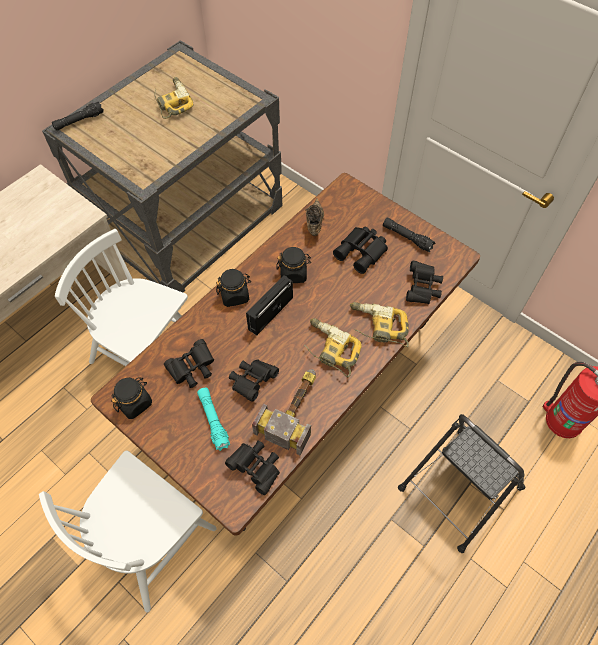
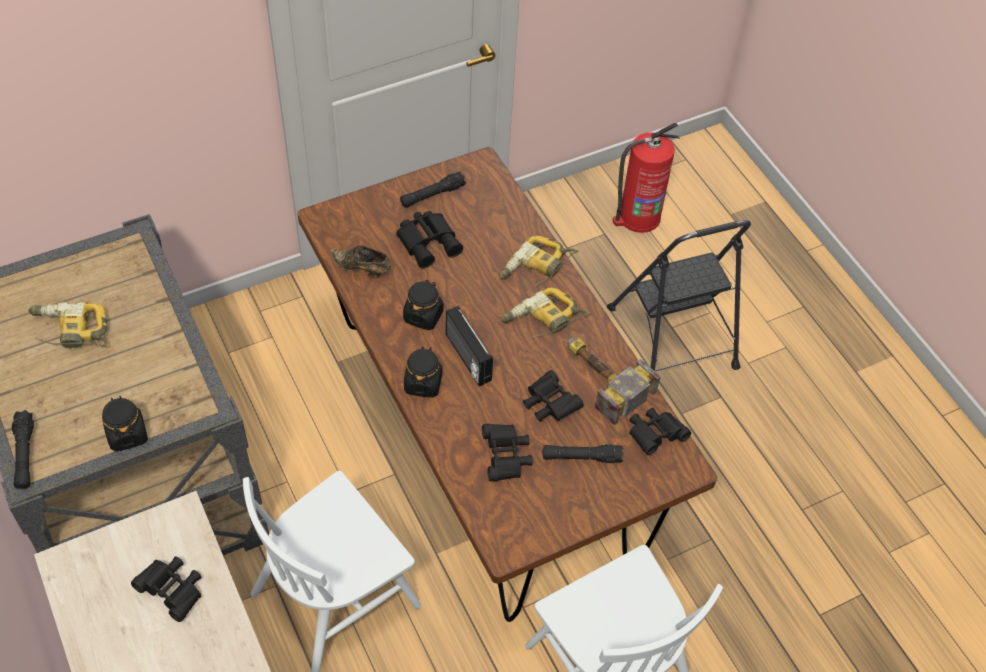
camera: 70 degrees left, 5 degrees down
black jar [111,377,152,419] -> black jar moved to [102,395,148,452]
turquoise flashlight [197,388,230,451] -> black flashlight [542,444,623,463]
black binoculars [406,261,443,304] -> black binoculars moved to [131,556,202,622]

